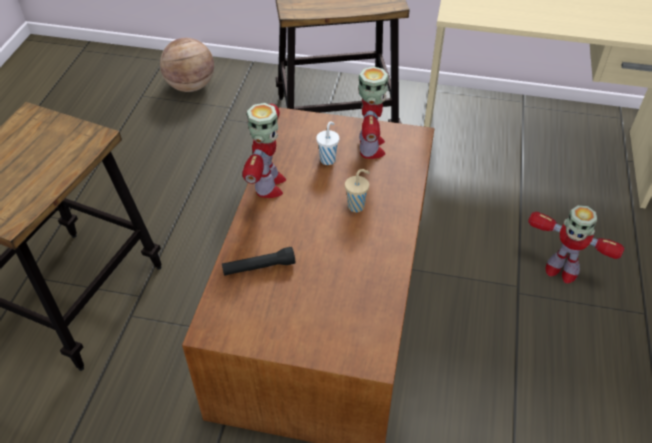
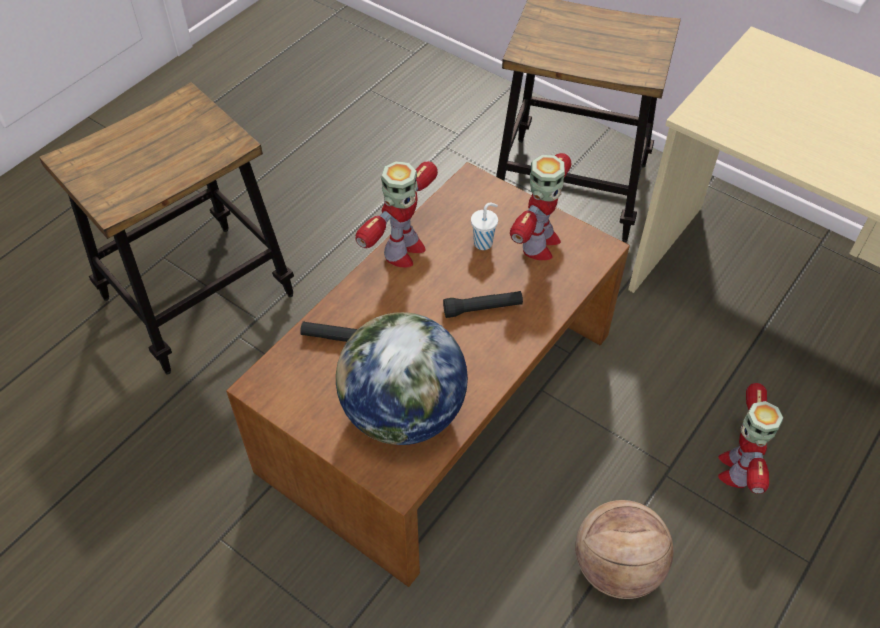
camera: 25 degrees right, 5 degrees up
basketball [160,38,214,92] -> basketball moved to [575,500,673,599]
beige cup [345,169,370,212] -> black flashlight [443,291,523,318]
toy robot [528,205,624,283] -> toy robot turned 45 degrees clockwise [718,383,783,494]
none -> globe [336,312,468,445]

